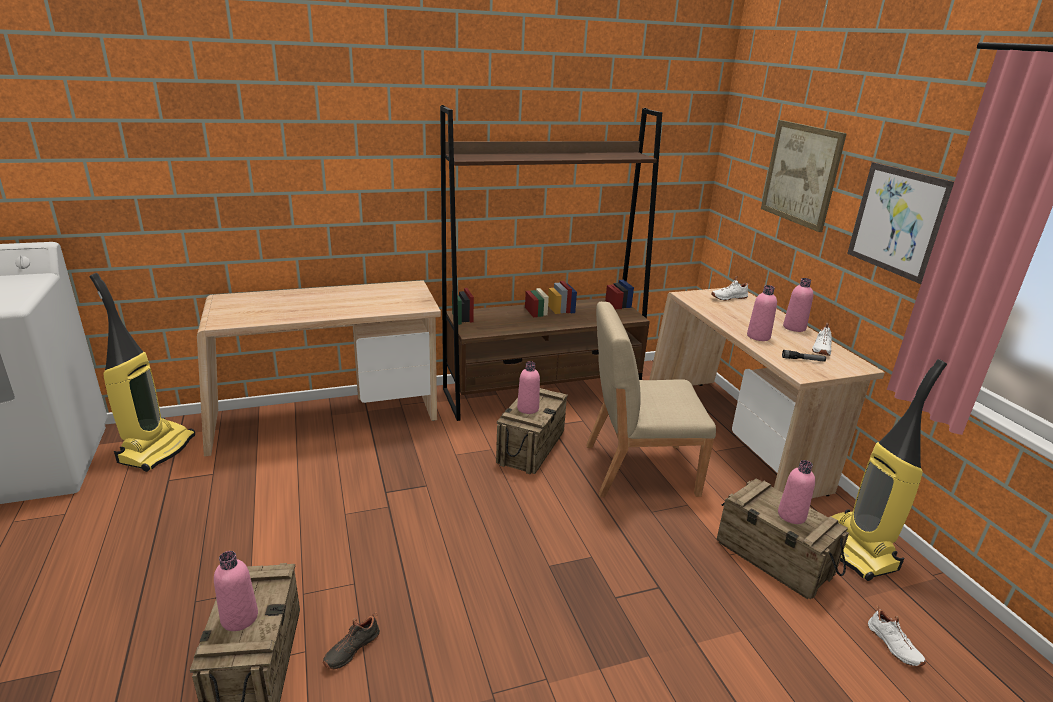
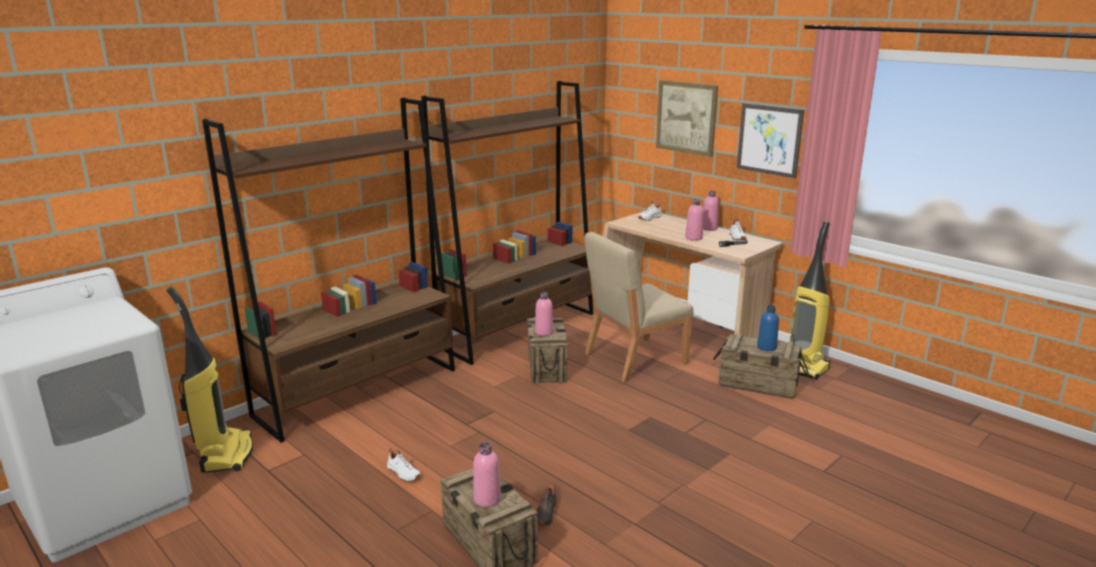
camera: 25 degrees left, 5 degrees down
beige desk [197,280,441,457] -> brown bookcase [202,97,455,443]
pink bottle [778,460,815,524] -> blue bottle [757,305,779,351]
white shoe [868,605,926,667] -> white shoe moved to [387,447,421,482]

